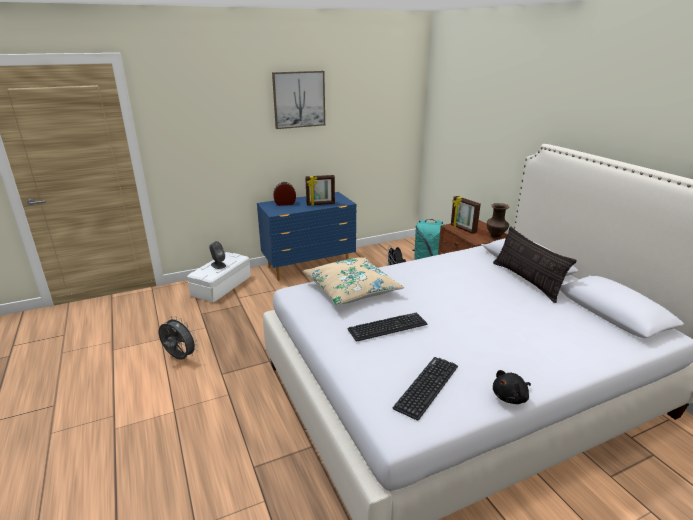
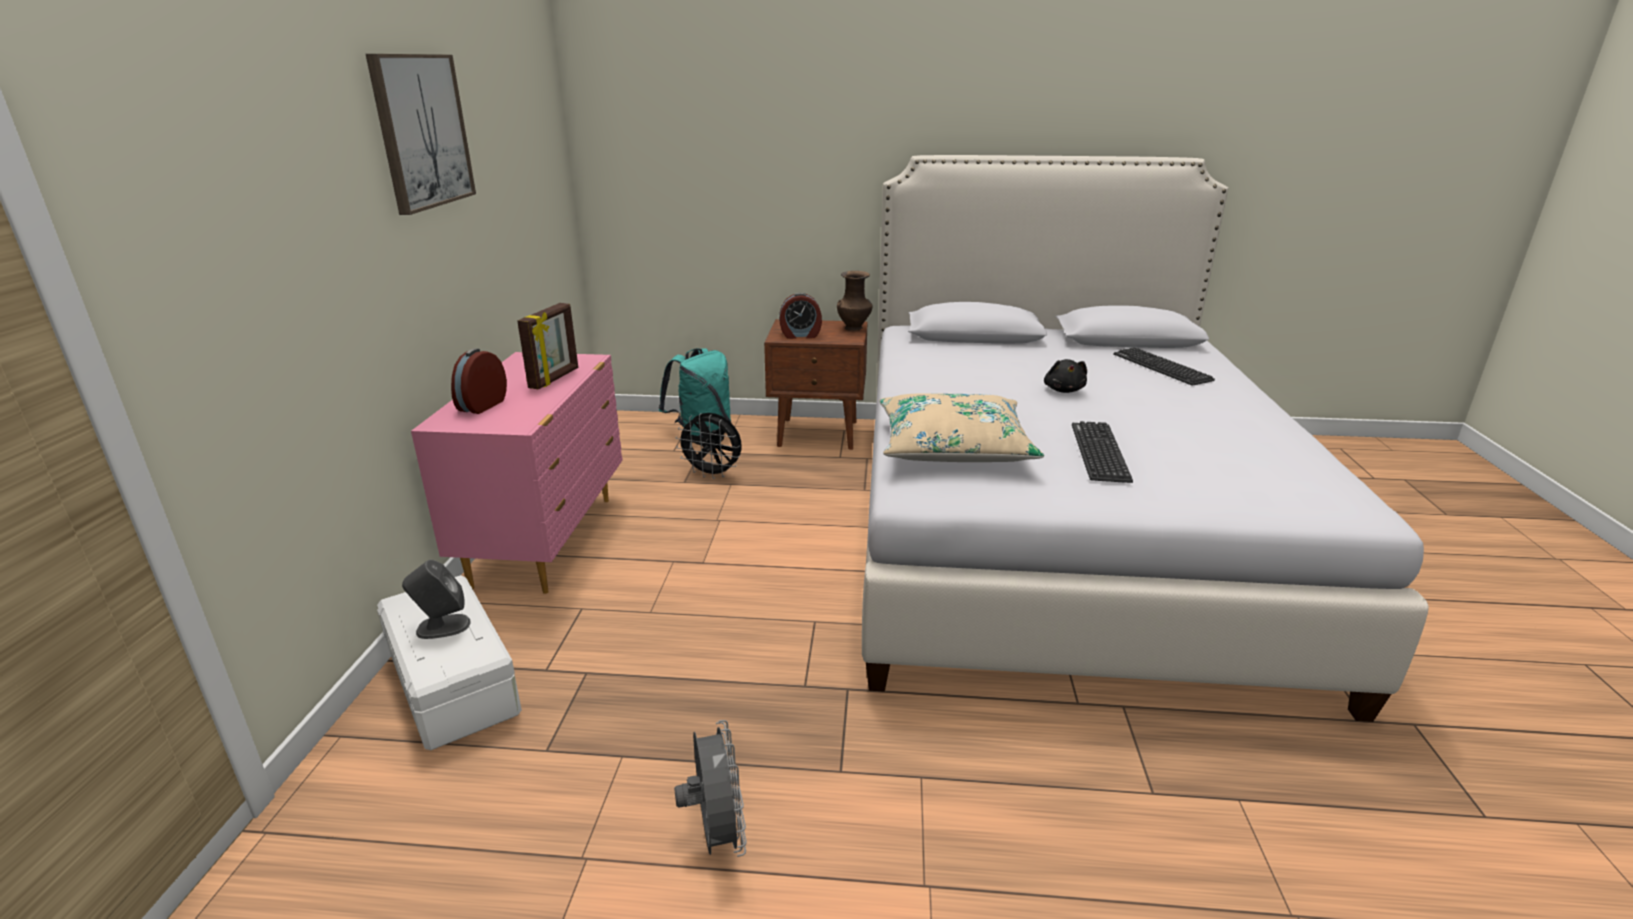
camera: 60 degrees left, 0 degrees up
grey fan [159,316,198,360] -> grey fan turned 105 degrees clockwise [674,720,747,857]
blue dresser [257,192,356,281] -> pink dresser [411,352,623,594]
keyboard [392,357,458,421] -> keyboard moved to [1113,347,1215,386]
picture frame [451,196,481,234] -> alarm clock [779,293,822,339]
pillow [493,226,577,303] -> none
black plush toy [493,370,531,404] -> black plush toy moved to [1044,359,1087,393]

